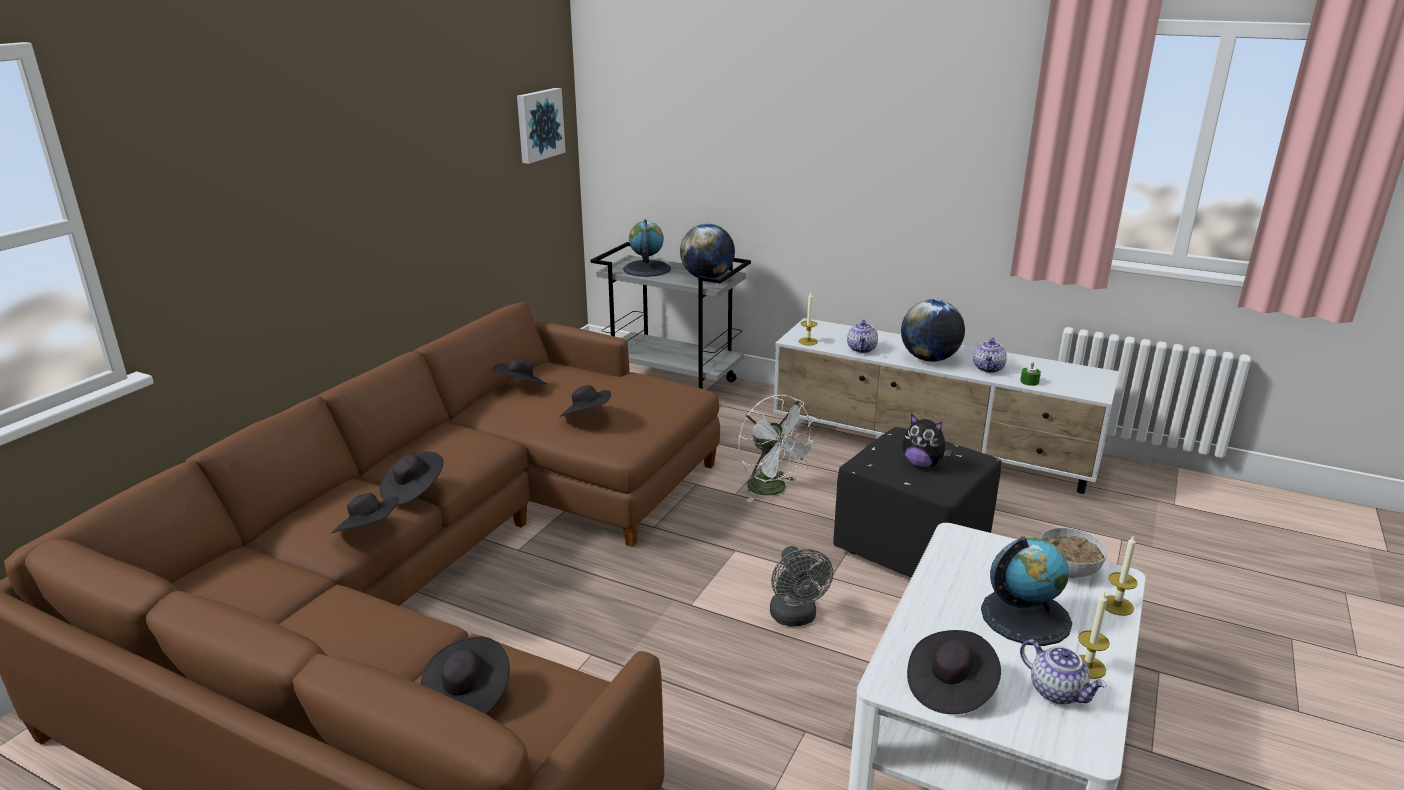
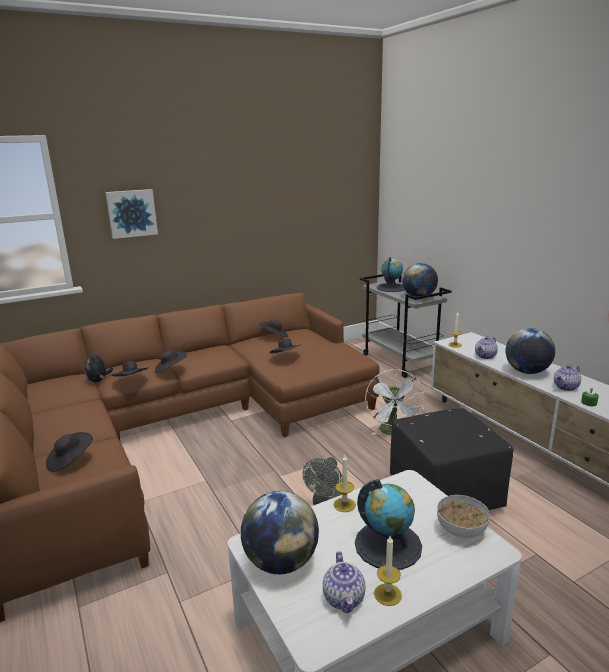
camera: 35 degrees right, 5 degrees down
picture [517,88,566,164] -> picture moved to [105,189,158,239]
plush toy [902,414,952,468] -> plush toy moved to [84,351,113,382]
black hat [907,630,1001,714] -> globe [241,491,319,574]
candle [1105,535,1138,616] -> candle moved to [334,455,356,512]

